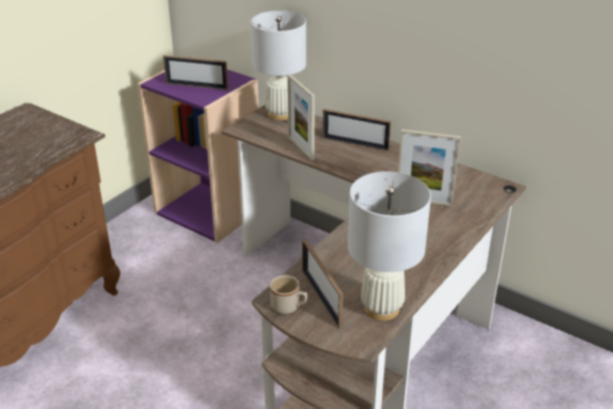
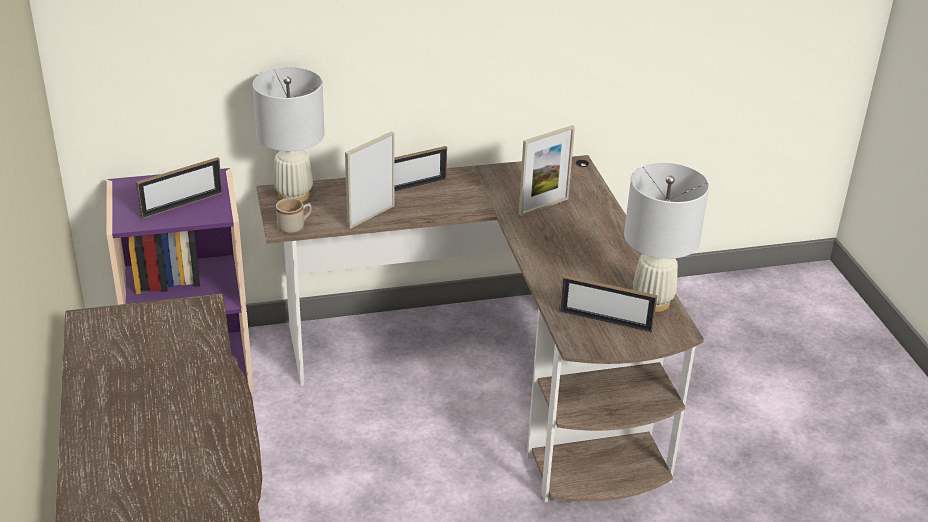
camera: 50 degrees left, 0 degrees up
beige mug [270,275,307,314] -> beige mug moved to [276,198,312,234]
picture frame [287,74,315,161] -> picture frame turned 120 degrees clockwise [345,131,395,229]

